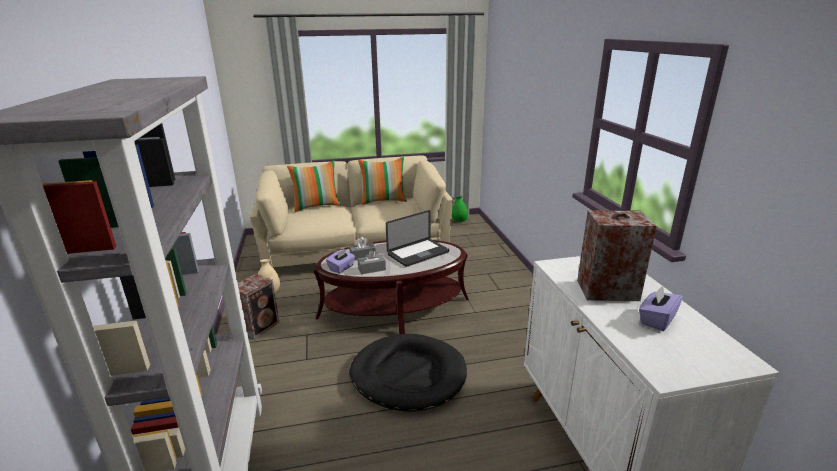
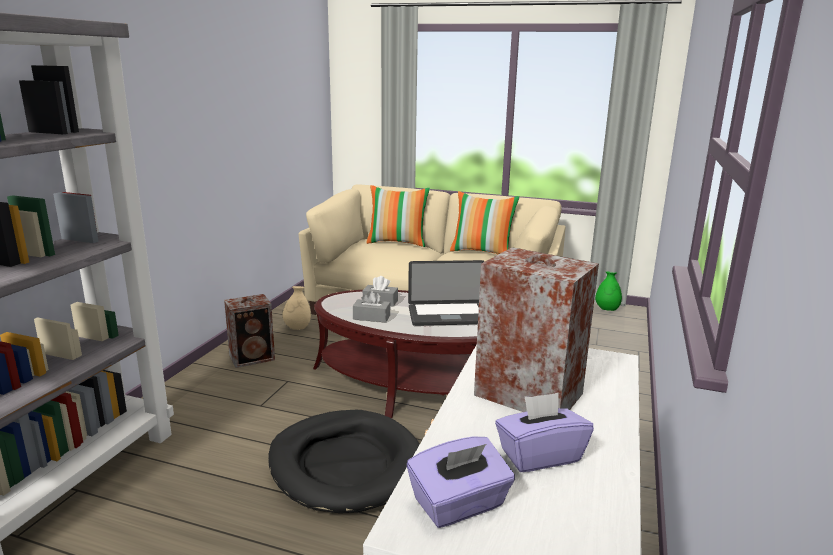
camera: 30 degrees right, 5 degrees down
purple tissue box [326,249,355,274] -> purple tissue box moved to [407,436,515,528]

